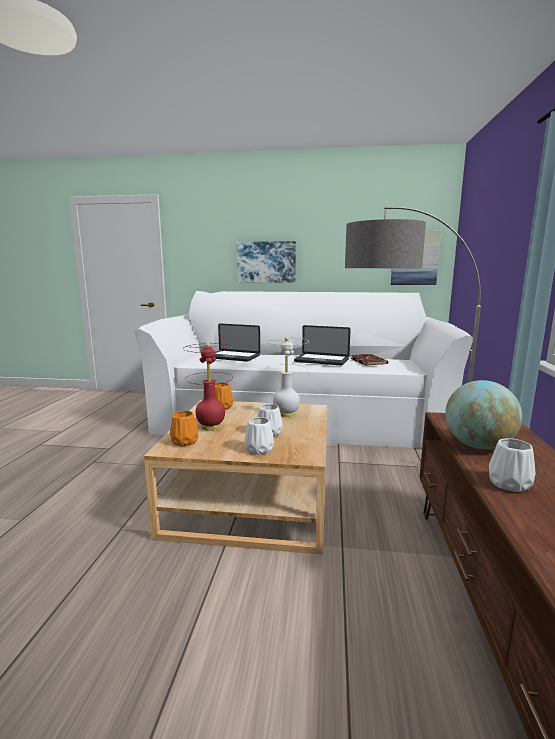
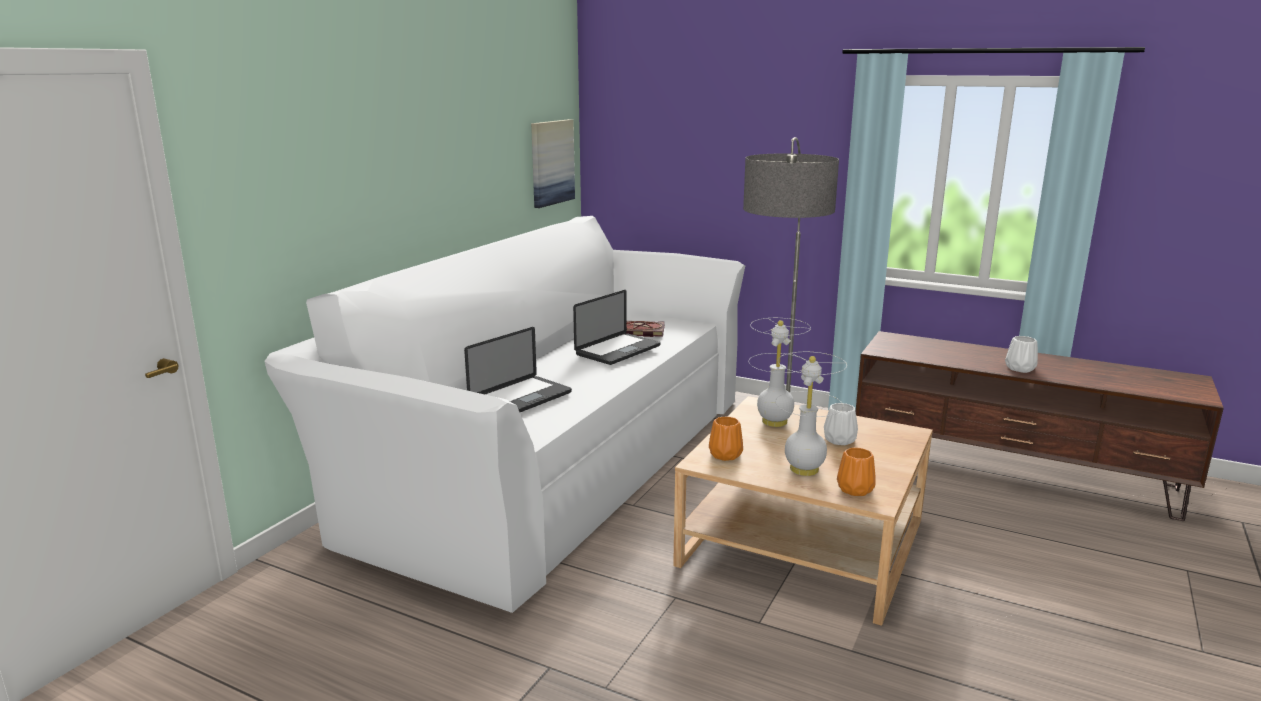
camera: 70 degrees left, 5 degrees up
red table lamp [183,343,233,431] -> white table lamp [775,352,847,476]
picture [236,241,296,283] -> none
white vase [245,417,274,455] -> none
globe [445,380,522,449] -> none

